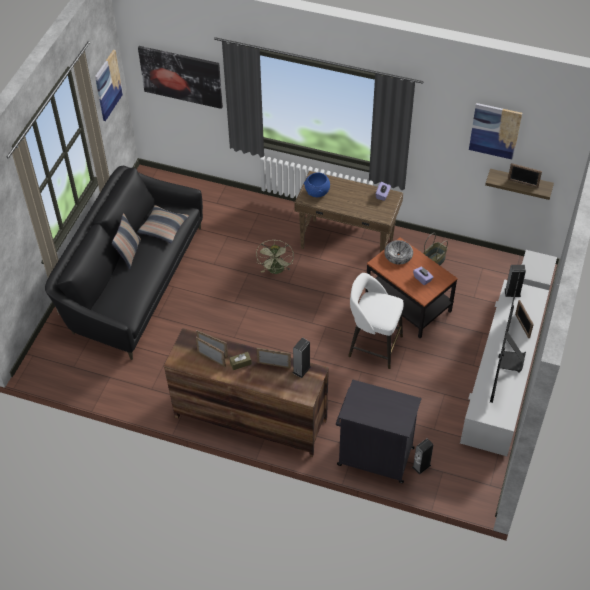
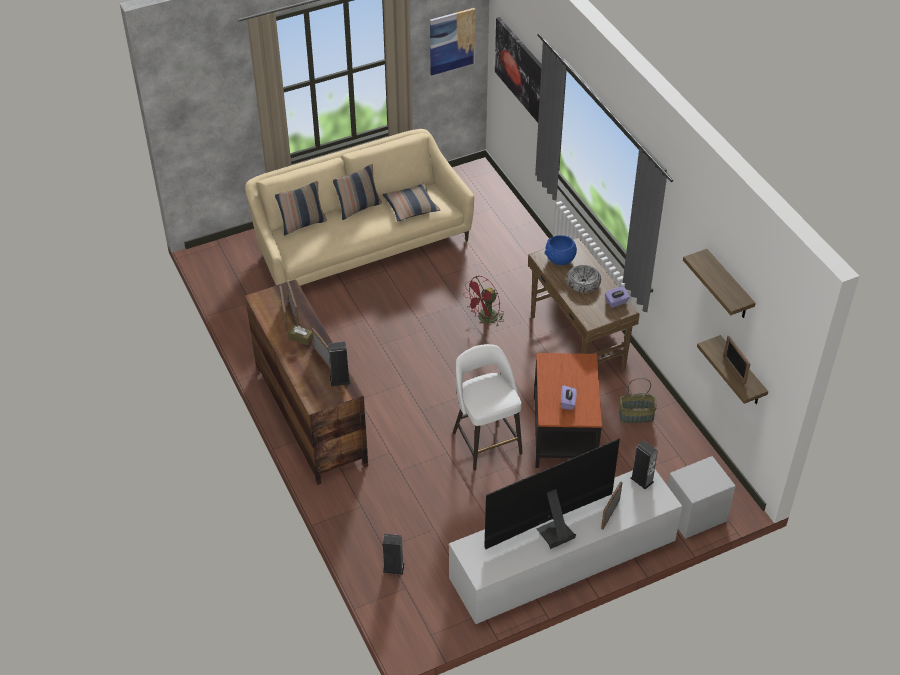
camera: 45 degrees right, 5 degrees down
black sofa [45,166,203,360] -> beige sofa [245,129,474,286]
green fan [256,240,294,274] -> red fan [463,276,504,326]
black cabinet [336,380,422,483] -> none
bowl [384,240,413,264] -> bowl moved to [567,265,601,293]
picture [469,103,522,160] -> shelf [683,249,756,318]
none -> pillow [275,181,327,235]

